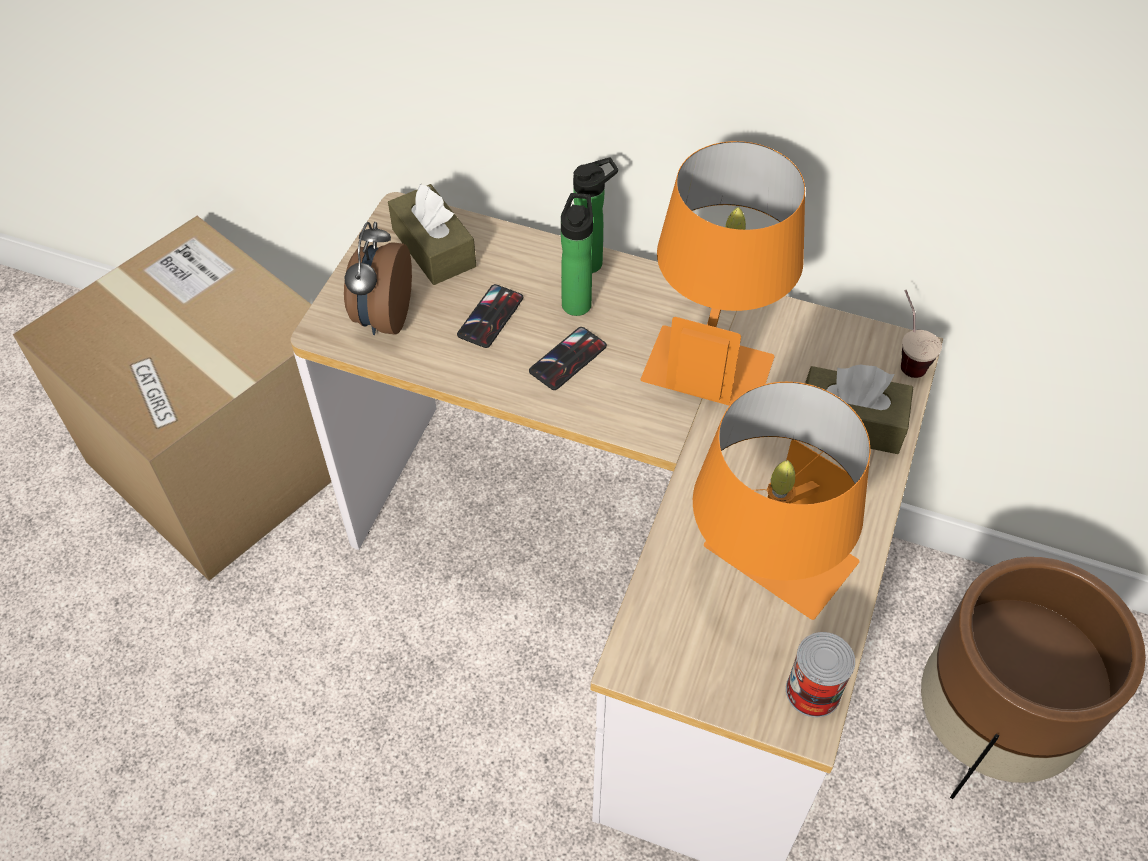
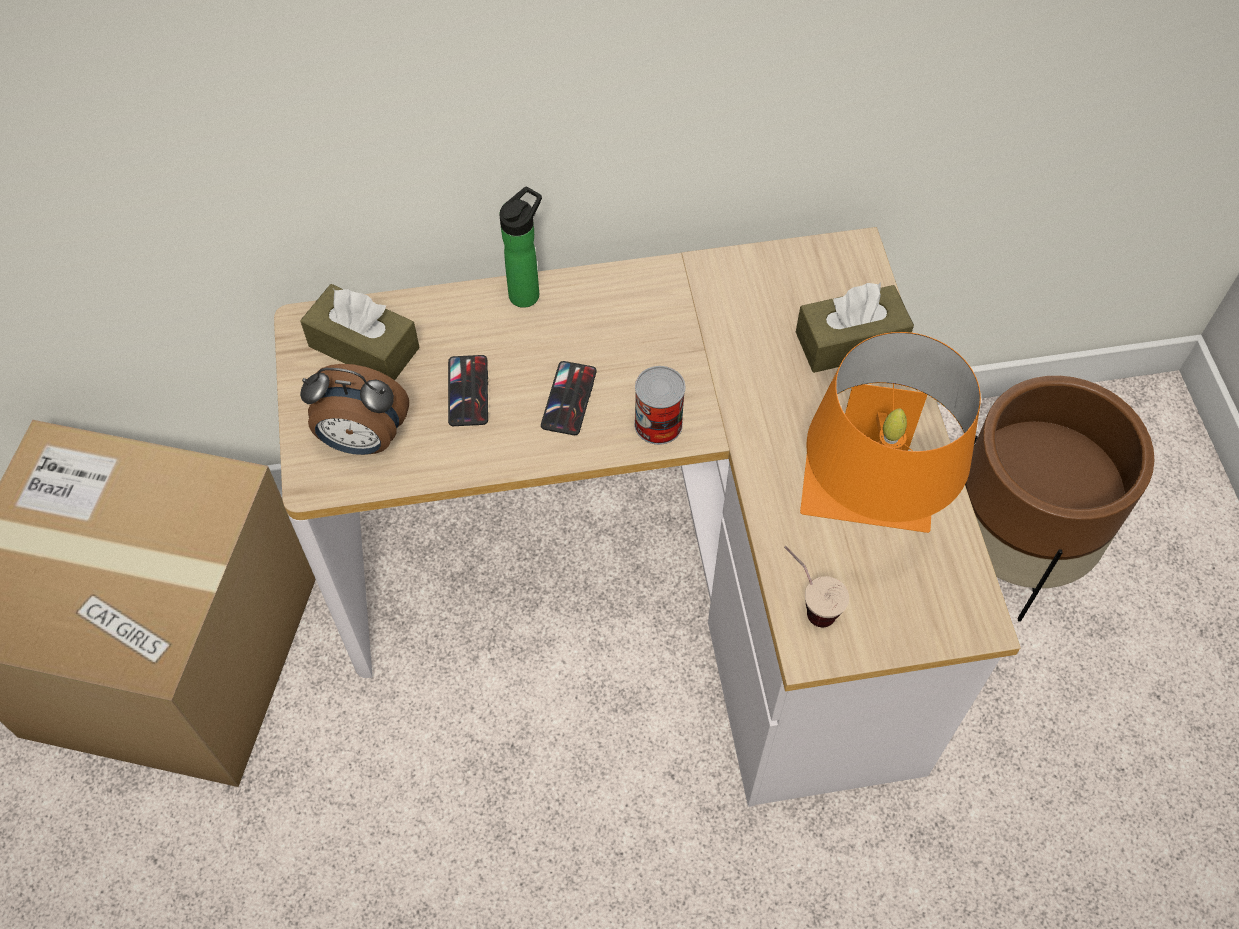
camera: 30 degrees left, 5 degrees up
alarm clock [344,222,412,335] -> alarm clock turned 60 degrees counterclockwise [300,364,409,455]
bottle [561,193,593,316] -> none
orange table lamp [641,141,805,406] -> none
can [786,632,855,717] -> can moved to [634,366,685,445]
cup [901,290,942,378] -> cup moved to [784,546,849,627]

